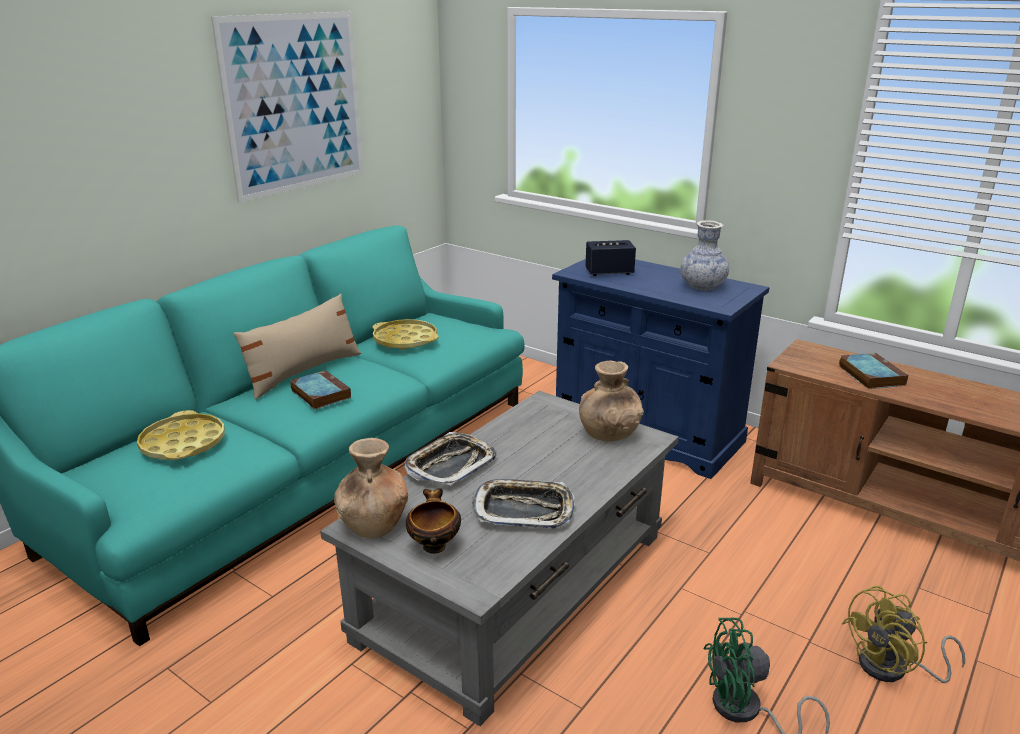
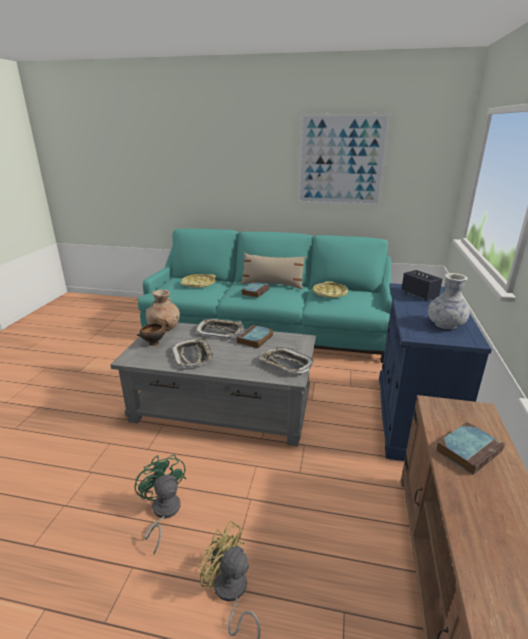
camera: 65 degrees right, 0 degrees up
brown vase [579,360,644,441] -> tray [259,347,314,373]
none -> book [237,325,273,349]

